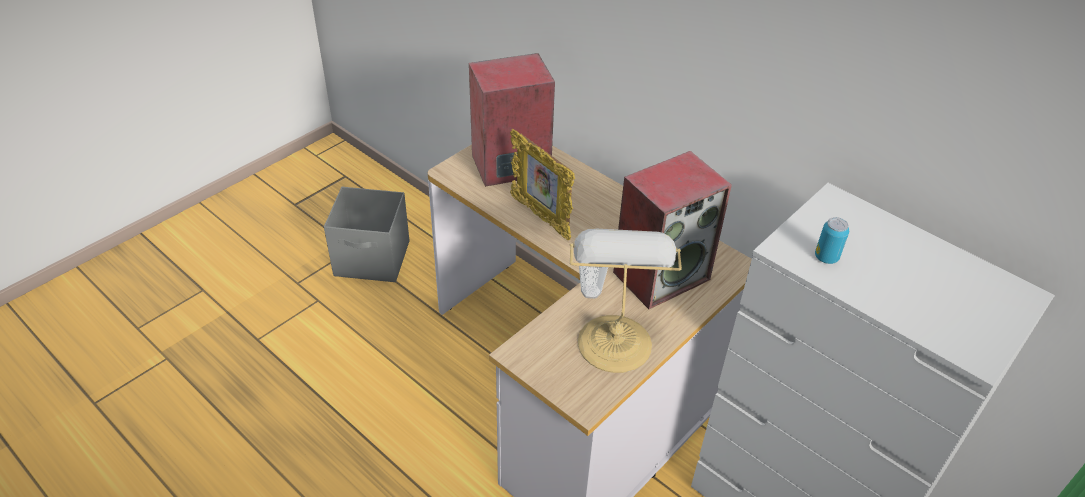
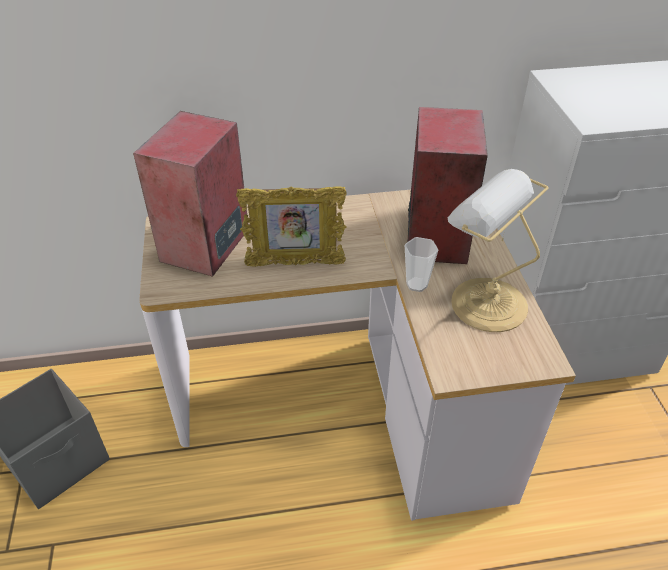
camera: 50 degrees left, 0 degrees up
can [815,217,849,264] -> none

